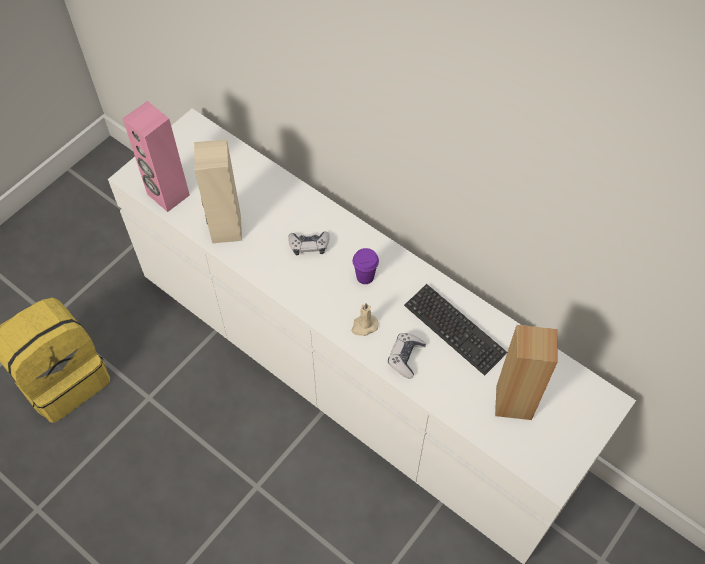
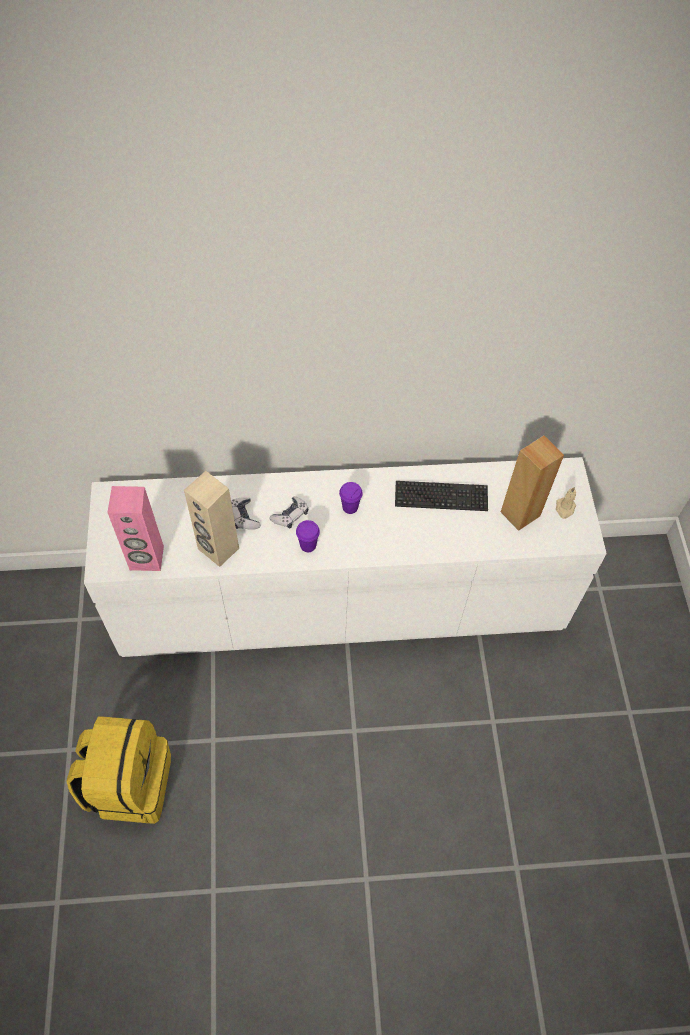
camera: 45 degrees left, 0 degrees up
beige candle [351,303,378,336] -> beige candle moved to [556,487,576,519]
game controller [388,333,426,379] -> game controller moved to [231,497,261,530]
none -> purple cup [296,520,320,552]

